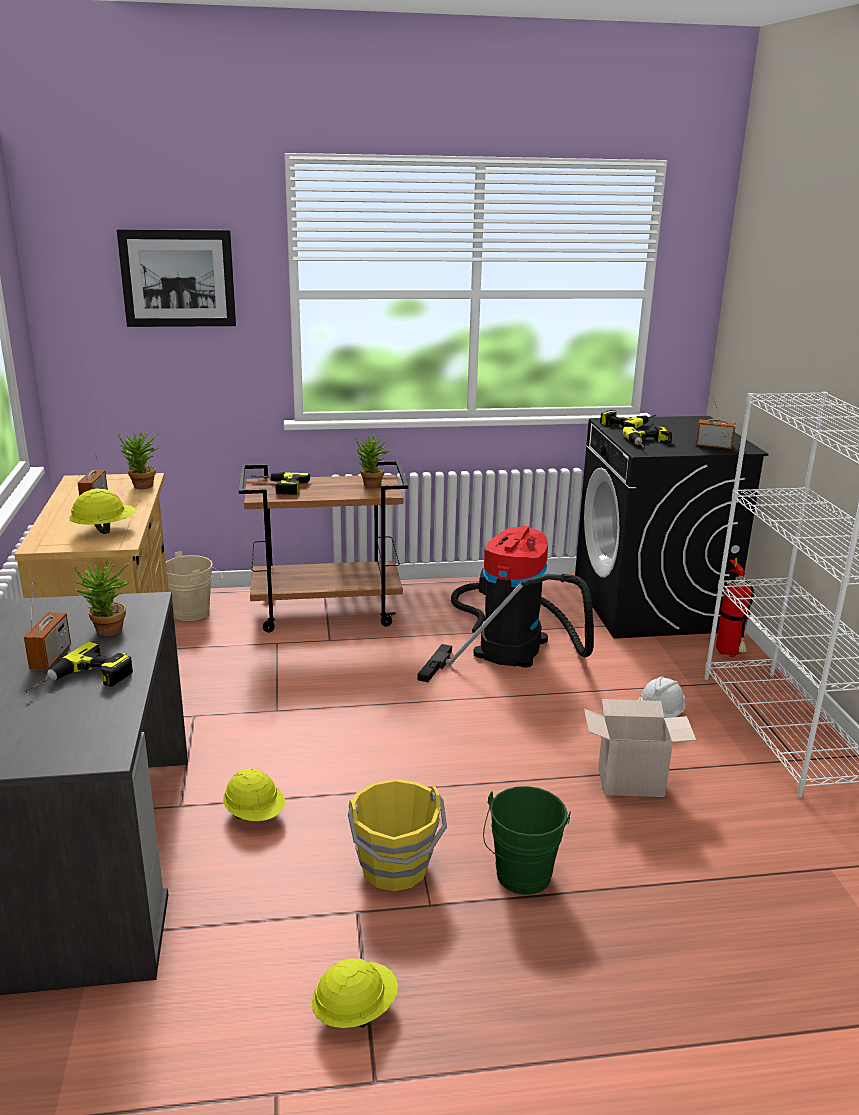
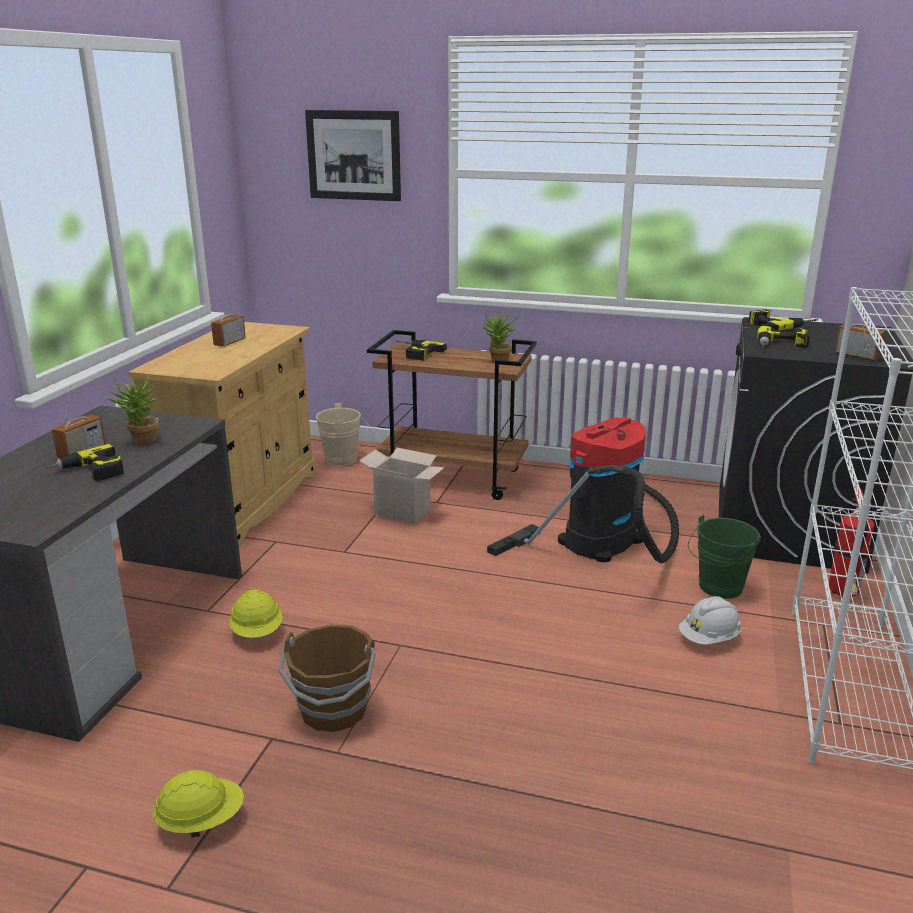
camera: 25 degrees right, 0 degrees up
yellow hard hat [69,489,137,534] -> none
potted plant [118,429,161,489] -> none
yellow bucket [348,779,447,891] -> brown bucket [278,625,376,732]
green bucket [483,786,571,895] -> green bucket moved to [688,515,761,599]
cardboard box [584,699,696,797] -> cardboard box moved to [359,448,445,524]

